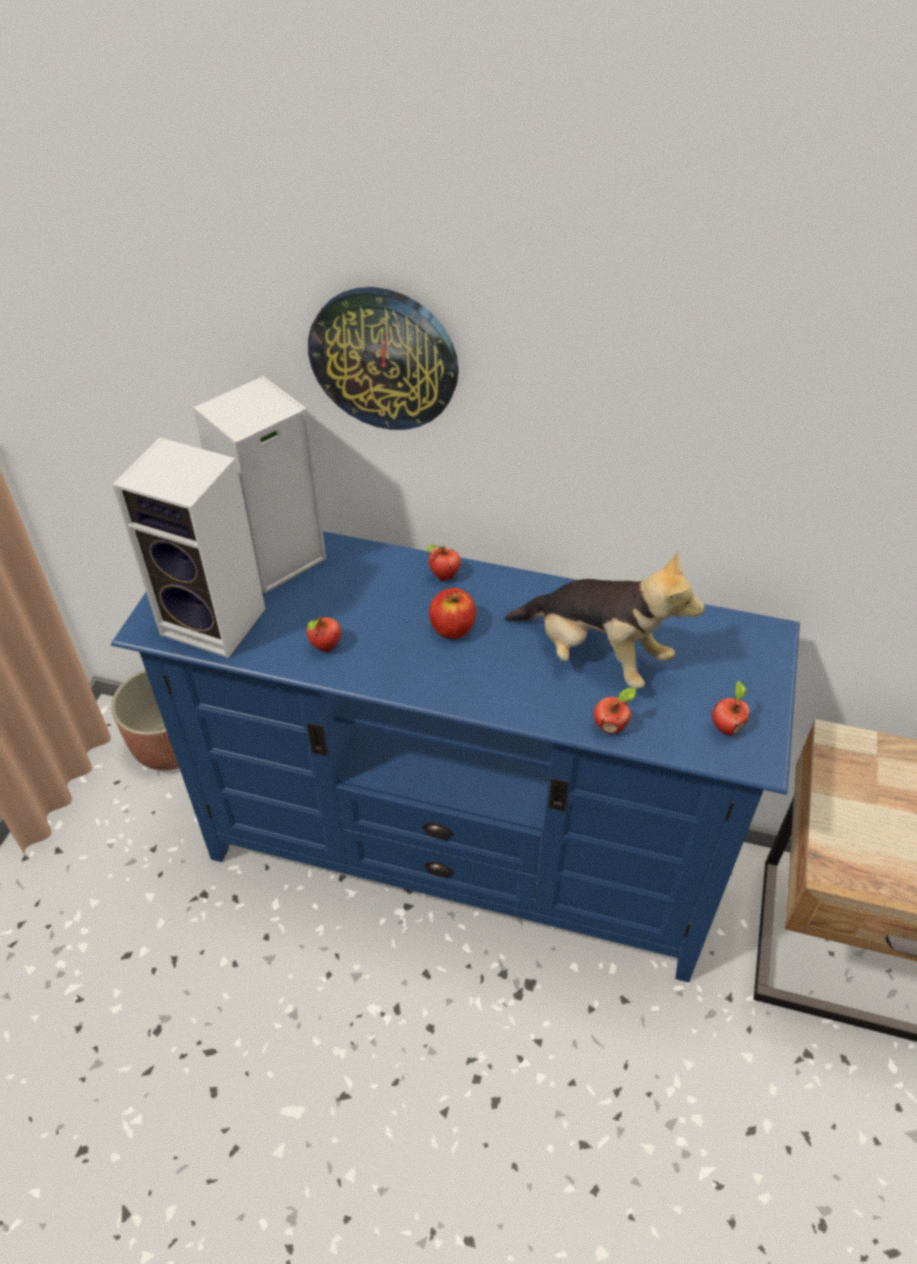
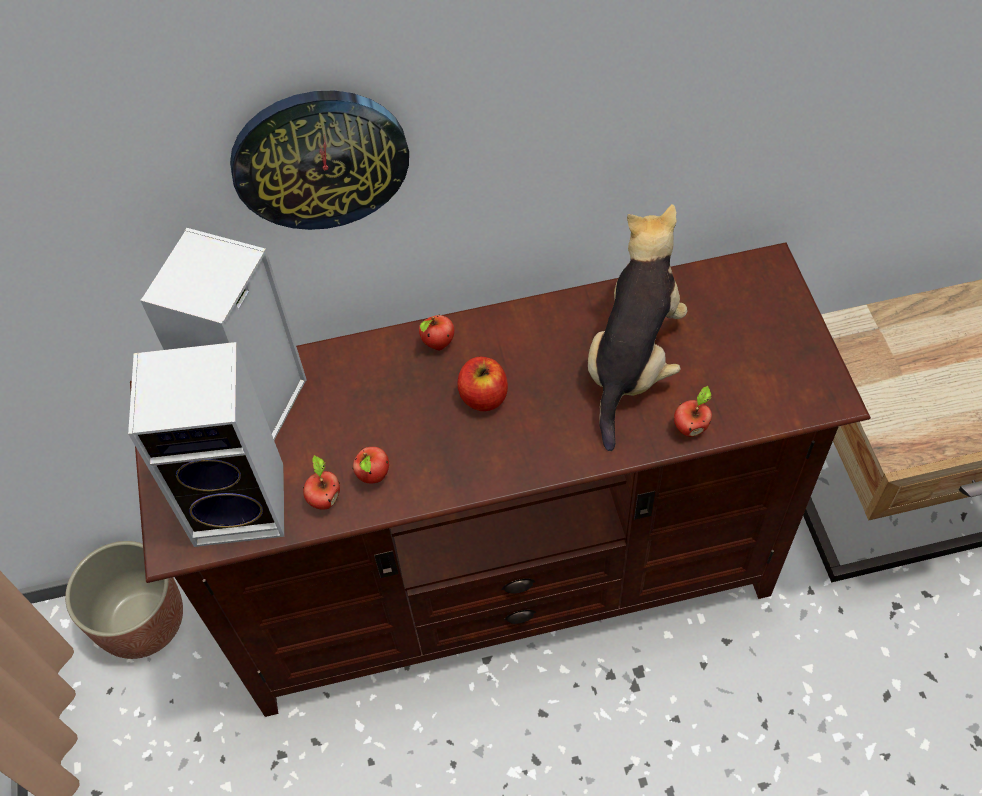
camera: 25 degrees left, 10 degrees up
blue tv stand [111,531,800,982] -> brown tv stand [130,242,871,717]
plush toy [504,551,705,689] -> plush toy turned 75 degrees counterclockwise [588,204,687,451]
apple [712,681,750,735] -> apple moved to [303,455,340,510]

